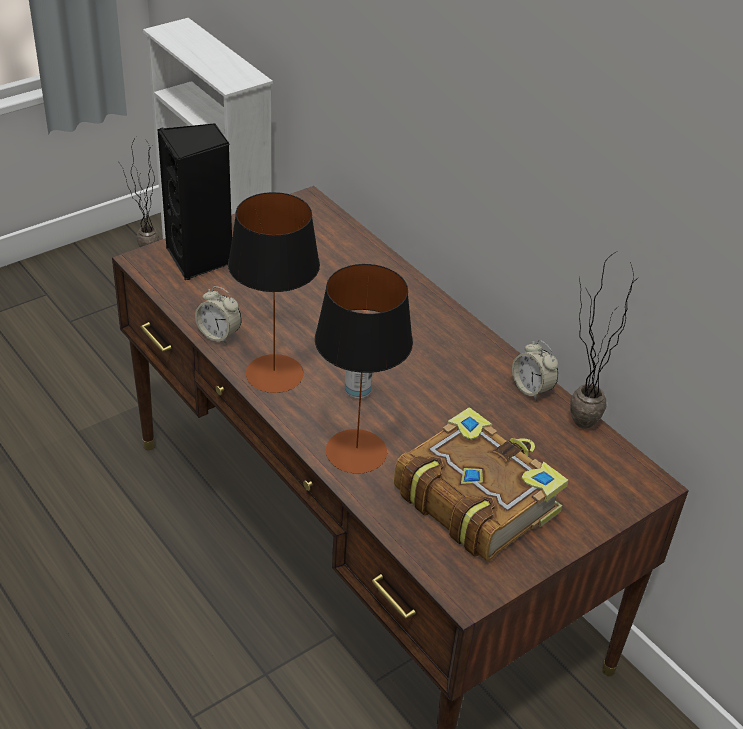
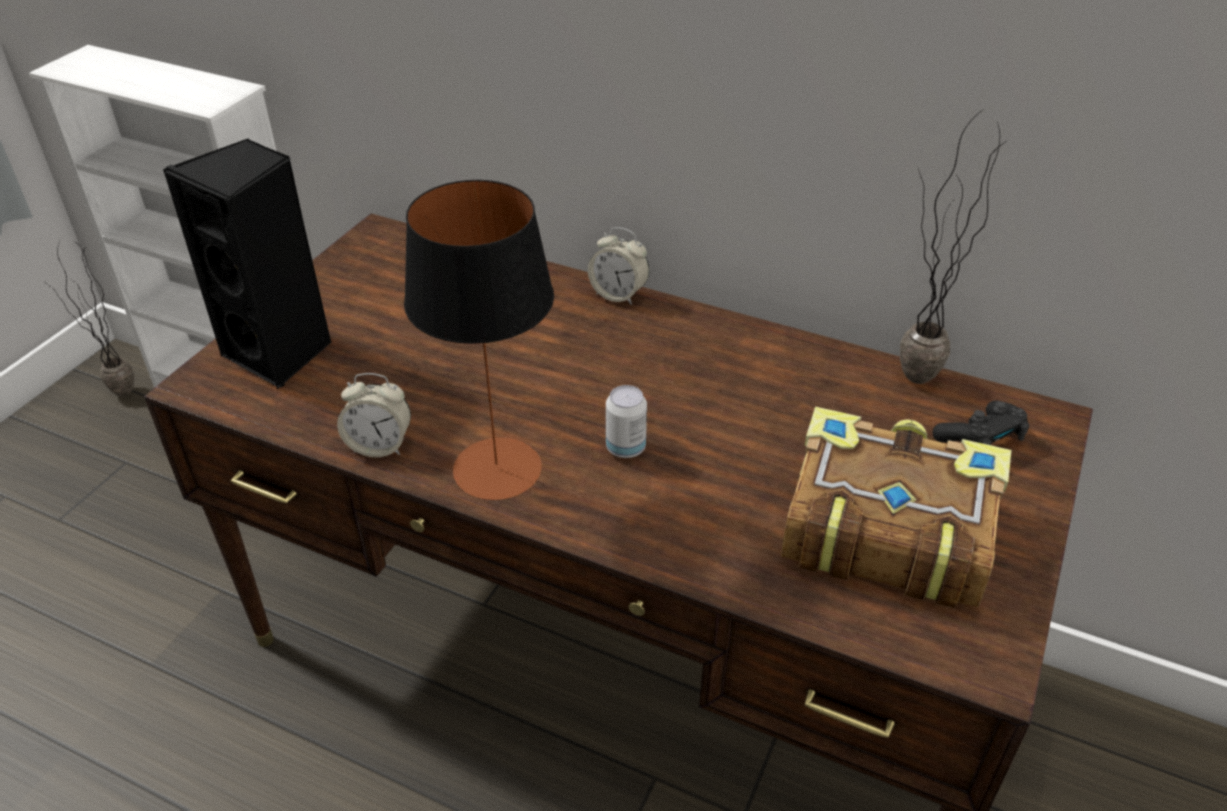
camera: 25 degrees left, 0 degrees up
table lamp [315,264,413,474] -> none
alarm clock [512,340,558,401] -> alarm clock moved to [588,227,649,305]
none -> black game controller [933,401,1029,445]

